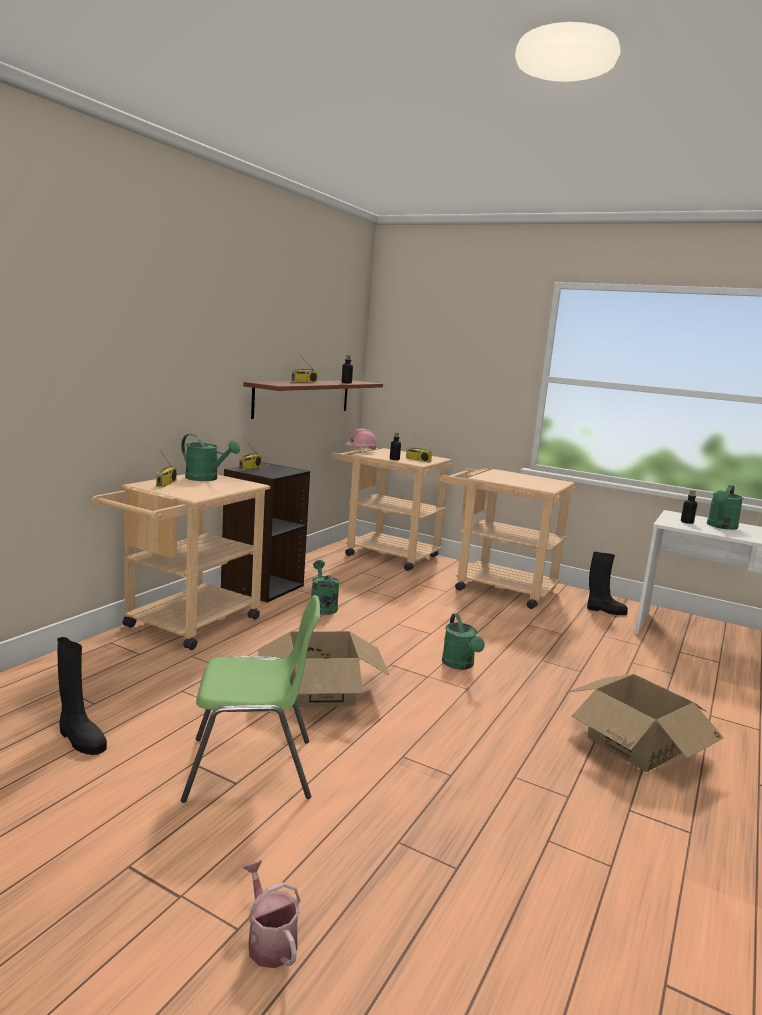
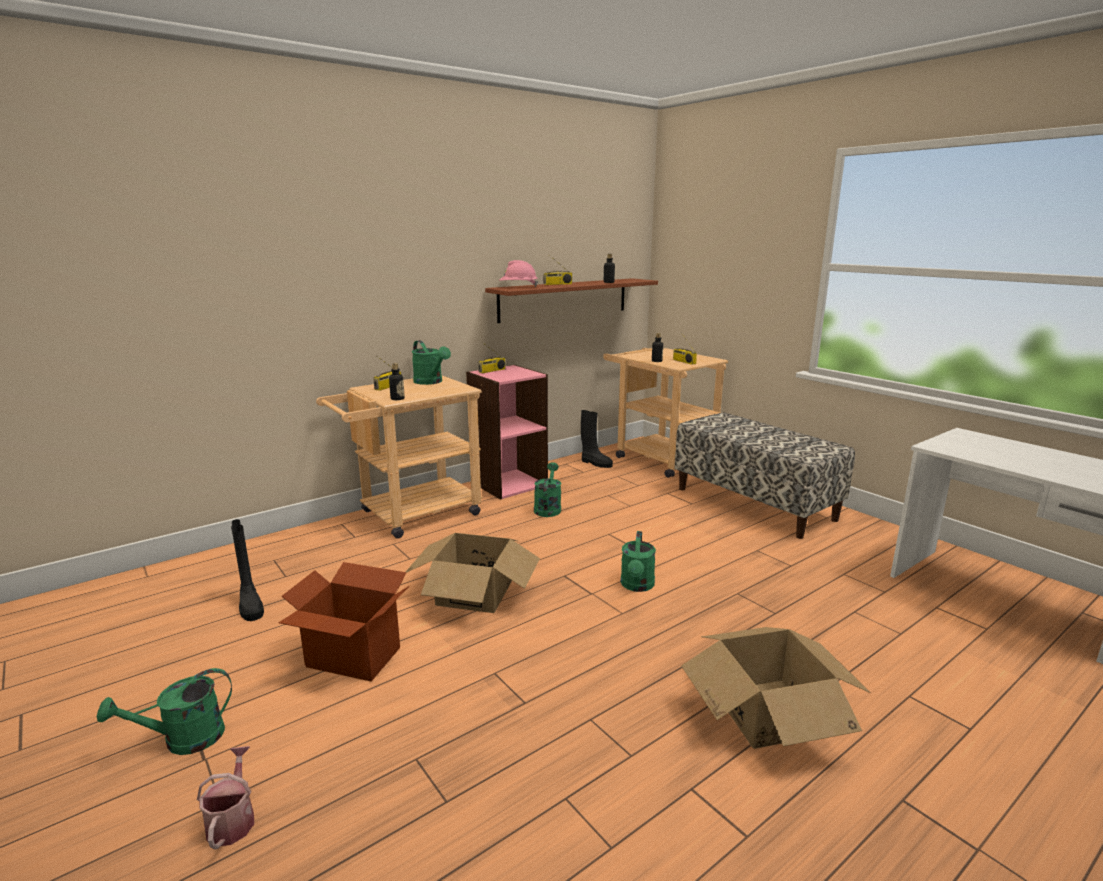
camera: 25 degrees right, 5 degrees up
green chair [181,595,320,803] -> cardboard box [279,562,409,682]
black bookcase [221,462,310,603] -> pink bookcase [466,365,548,500]
pink hard hat [346,429,377,451] -> pink hard hat moved to [499,260,538,287]
beige cart [440,468,575,609] -> bench [675,412,855,539]
black boot [587,552,628,615] -> black boot moved to [581,410,613,468]
bottle [681,490,697,524] -> bottle moved to [389,363,405,400]
green watering can [707,485,743,530] -> green watering can moved to [97,668,232,755]

